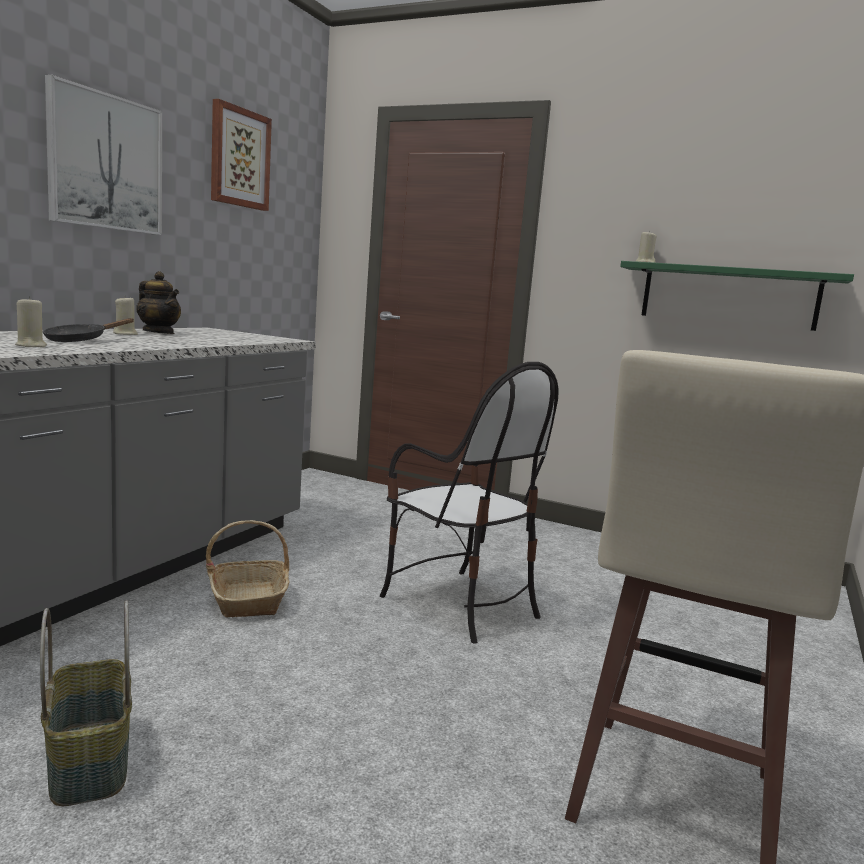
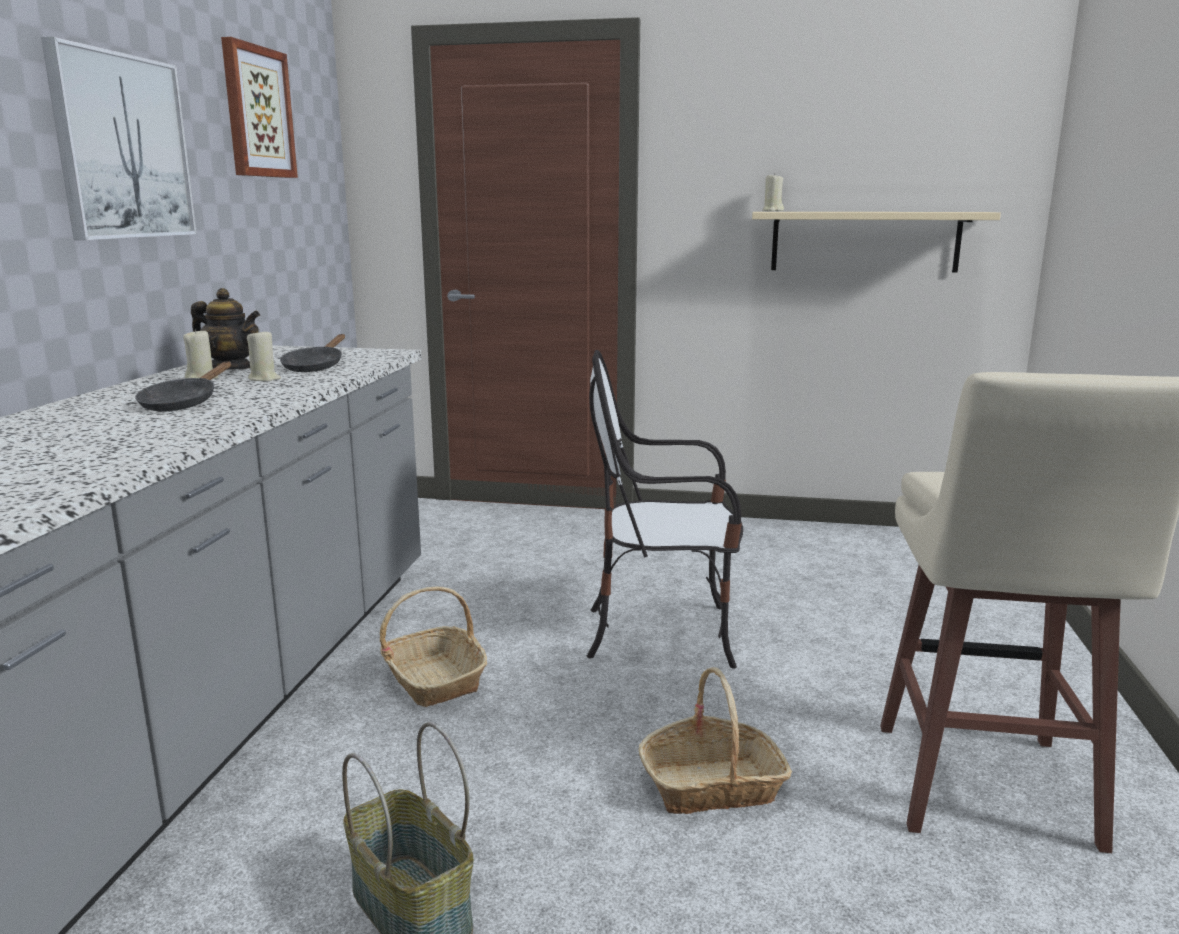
camera: 15 degrees left, 5 degrees up
beige candle [15,296,47,348] -> beige candle moved to [247,329,281,381]
chair [380,362,559,643] -> chair turned 150 degrees clockwise [587,350,743,669]
green shelf [620,261,854,331] -> beige shelf [752,212,1001,272]
none -> black frying pan [280,334,345,372]
none -> basket [639,667,792,814]

